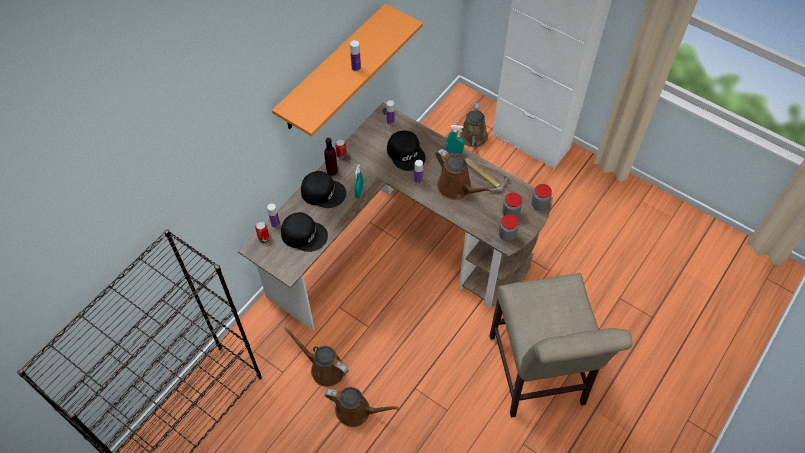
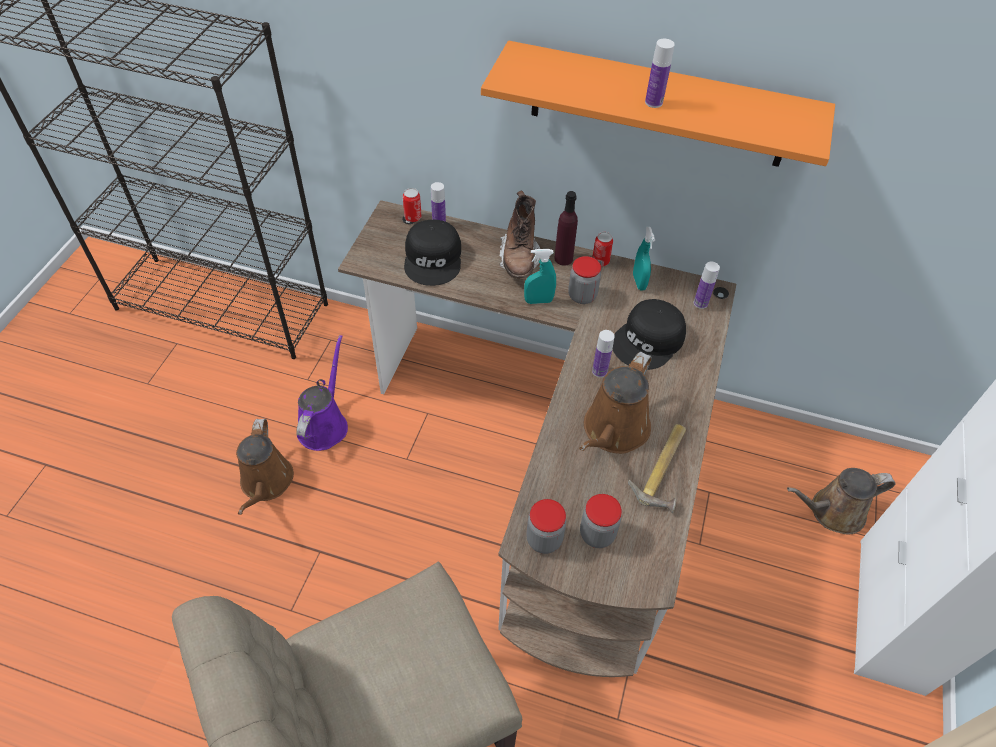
camera: 70 degrees right, 5 degrees down
brown watering can [284,327,349,387] -> purple watering can [296,335,348,451]
black cap [301,171,346,208] -> brown boot [499,190,540,279]
turquoise spray bottle [446,125,464,154] -> turquoise spray bottle moved to [633,226,655,291]
jar [531,184,552,211] -> jar moved to [568,256,601,304]

